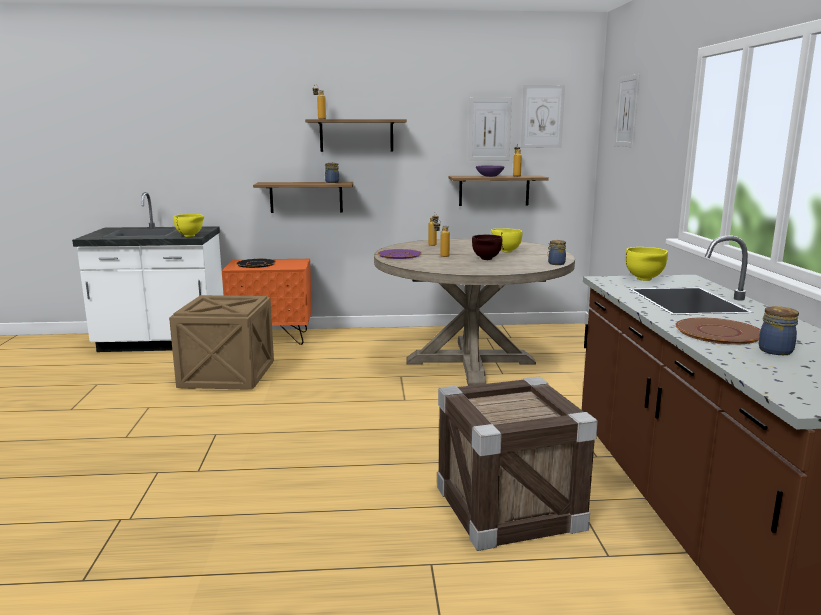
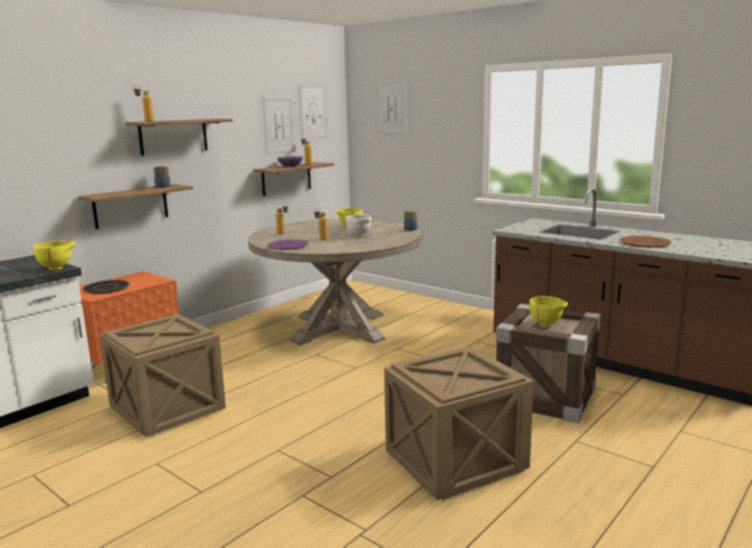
camera: 45 degrees left, 0 degrees up
brown bowl [472,235,502,260] -> white bowl [346,215,371,236]
yellow bowl [625,247,668,281] -> yellow bowl moved to [529,296,568,327]
jar [759,306,799,355] -> none
none -> crate [384,347,534,501]

